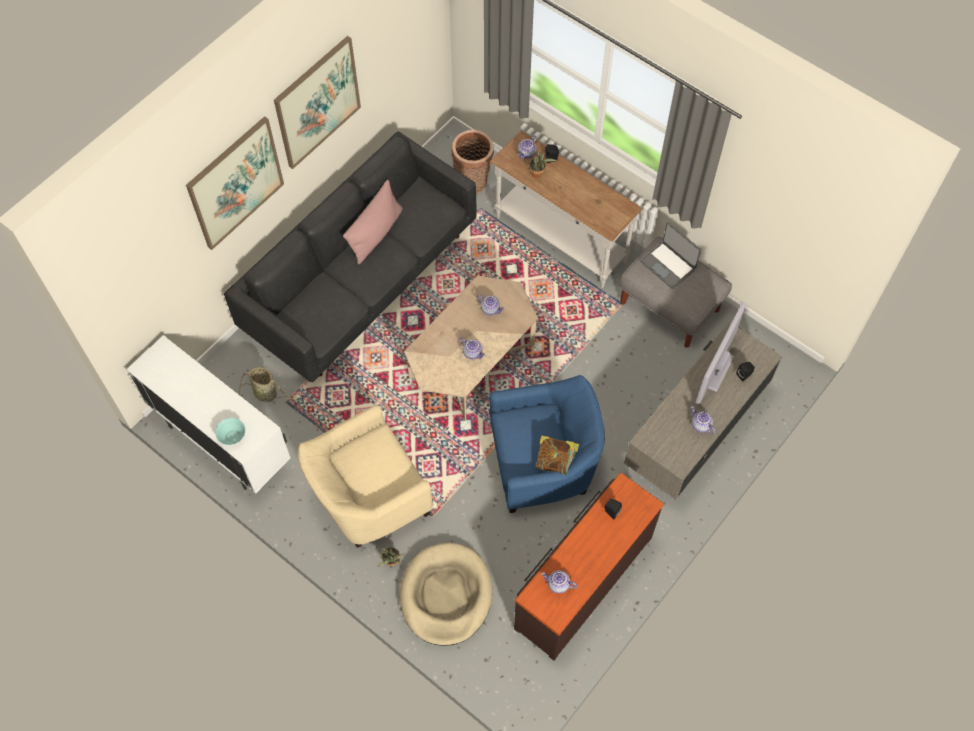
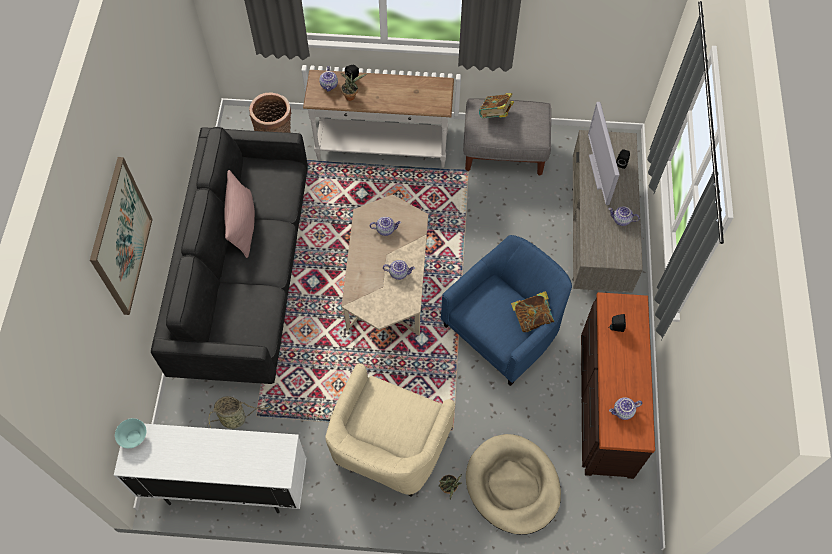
camera: 35 degrees left, 0 degrees up
turquoise bowl [215,418,245,445] -> turquoise bowl moved to [115,418,146,448]
picture [274,36,361,169] -> none
laptop [640,222,701,289] -> book [479,93,514,118]

